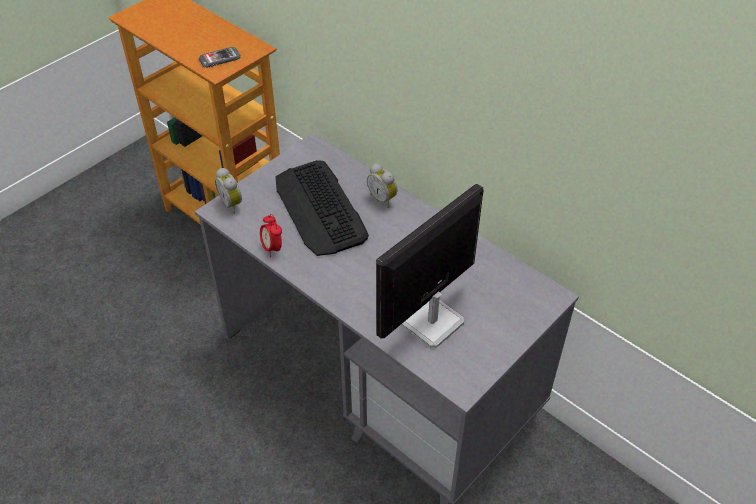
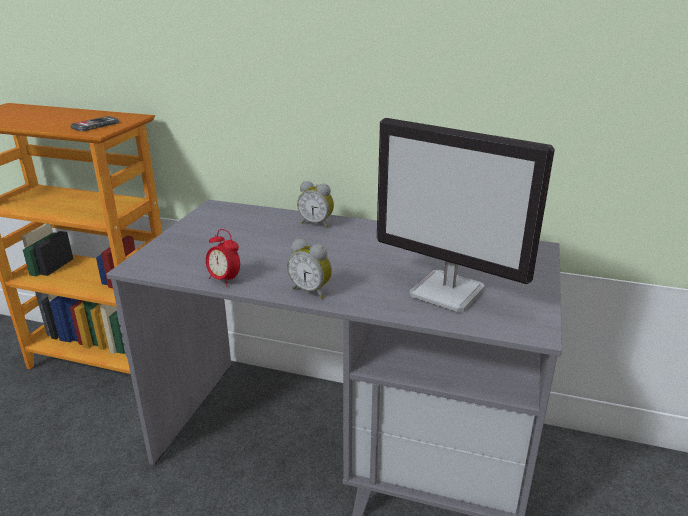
camera: 25 degrees left, 20 degrees down
alarm clock [215,168,242,214] -> alarm clock moved to [287,239,332,299]
keyboard [275,160,369,256] -> none
monitor [376,184,484,348] -> monitor turned 75 degrees counterclockwise [377,118,555,312]

